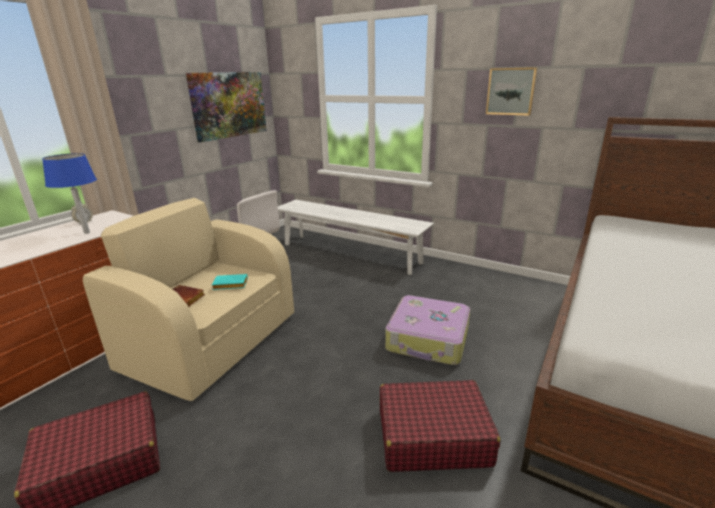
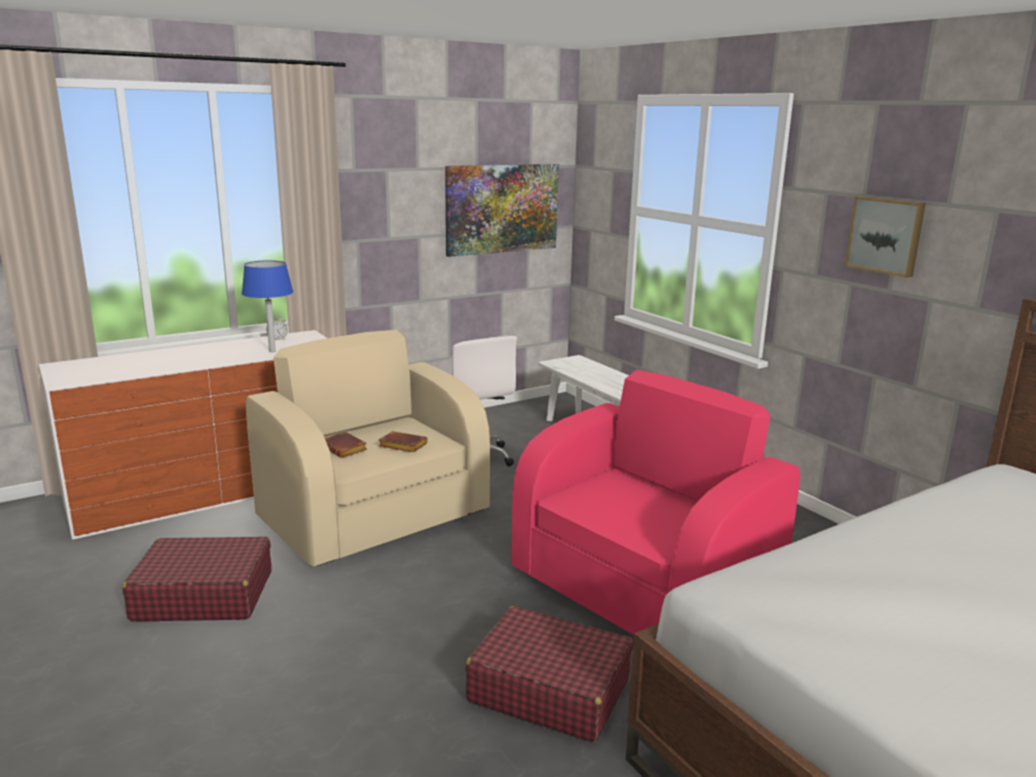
camera: 25 degrees right, 5 degrees down
turquoise book [212,274,248,290] -> brown book [379,431,428,452]
suitcase [385,295,470,365] -> pink armchair [511,370,800,635]

